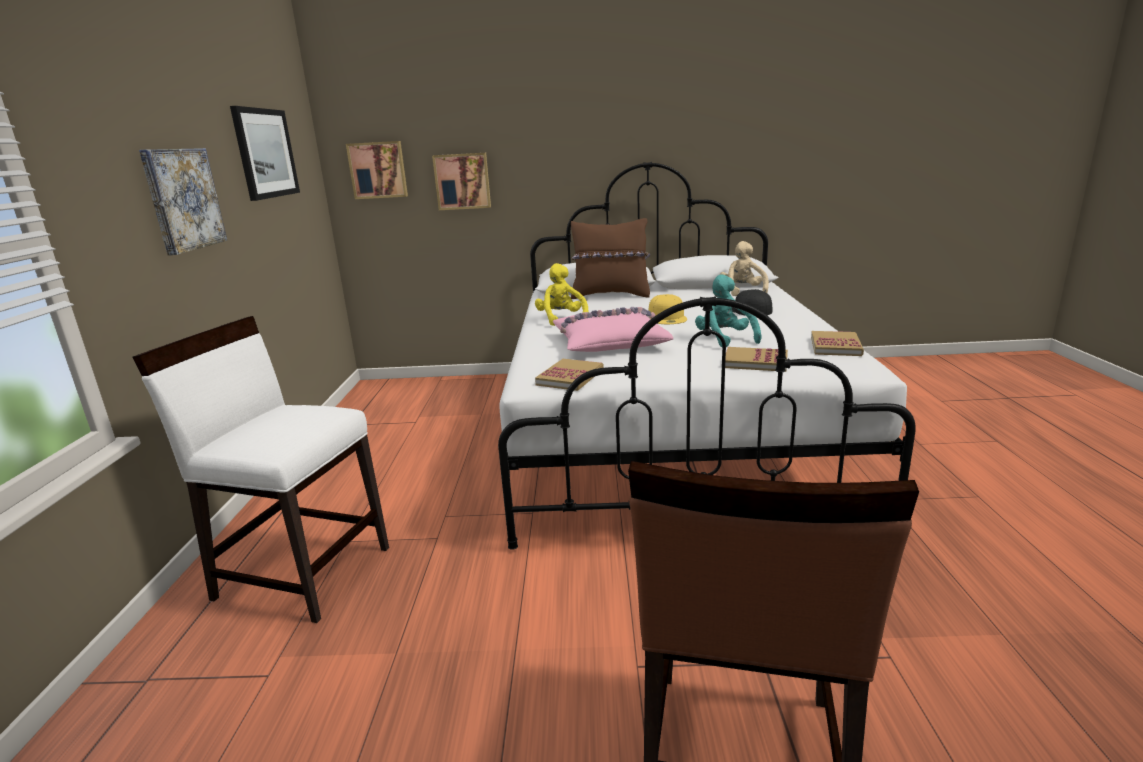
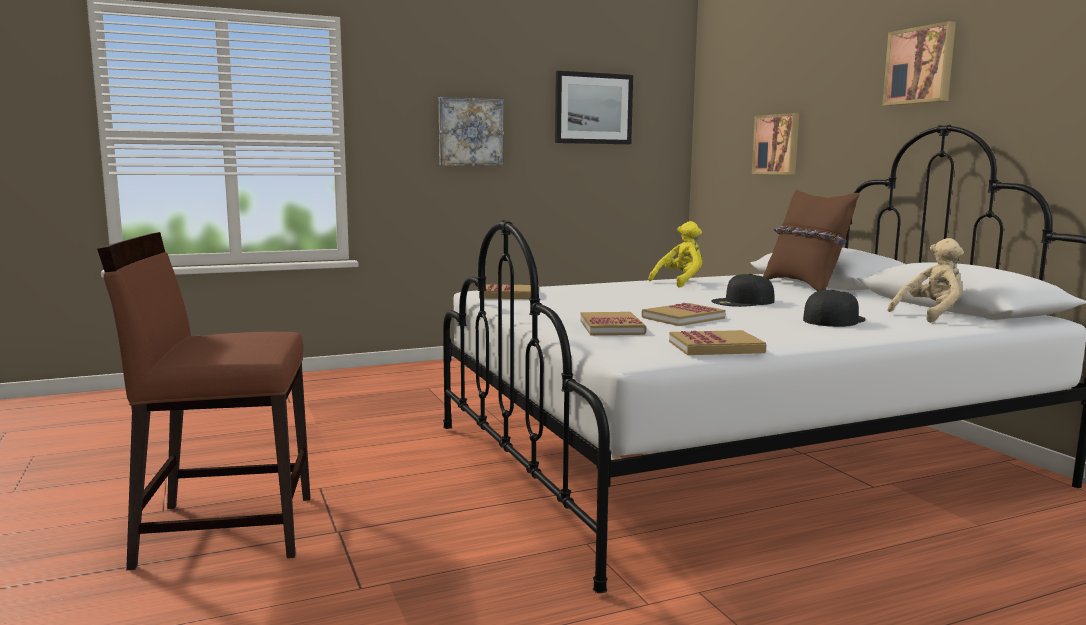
camera: 65 degrees right, 10 degrees down
white chair [132,316,389,623] -> none
picture [346,141,408,199] -> picture moved to [882,21,956,106]
pink pillow [553,307,673,352] -> none
yellow cap [648,294,687,324] -> black cap [711,274,775,307]
turquoise plush toy [695,274,762,347] -> book [642,303,725,326]

